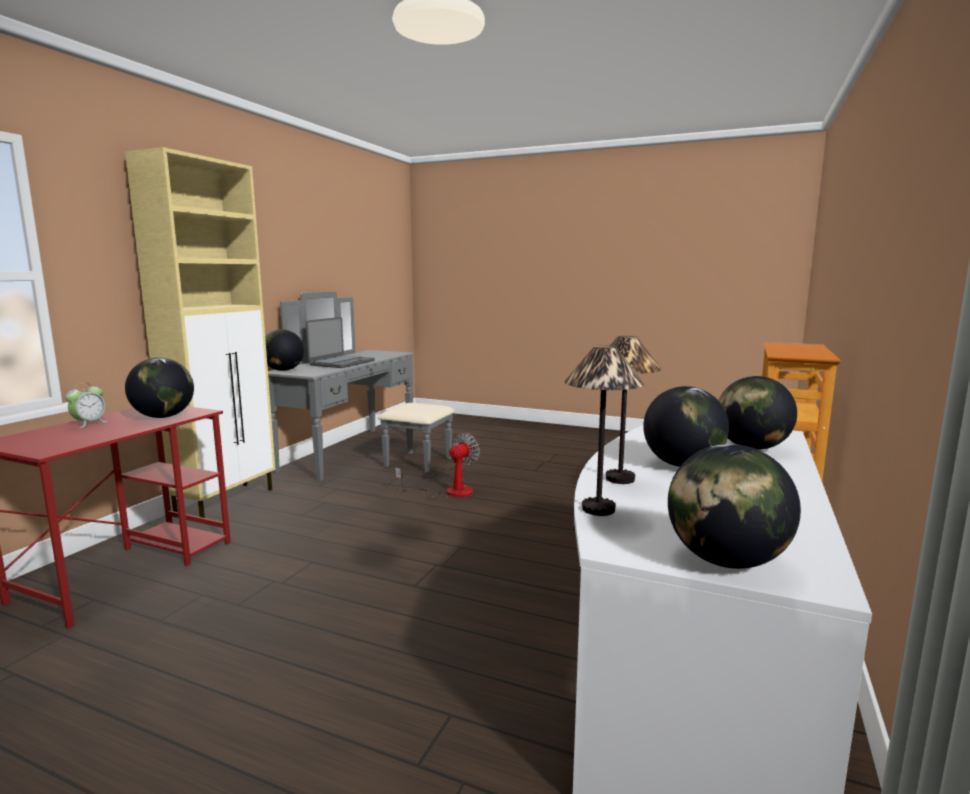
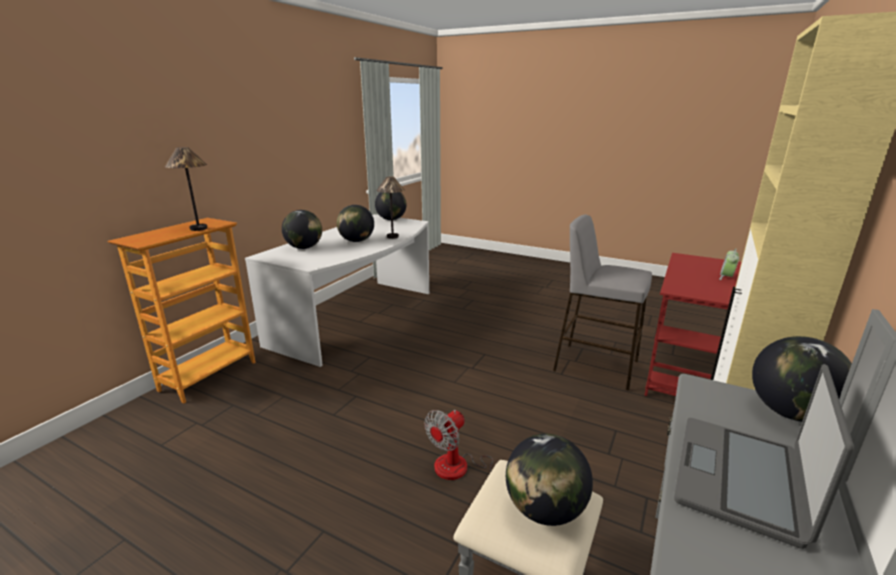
camera: 175 degrees left, 10 degrees up
globe [125,358,194,418] -> globe moved to [506,434,593,526]
table lamp [564,345,644,516] -> table lamp moved to [165,147,207,231]
none -> grey stool [553,214,652,391]

